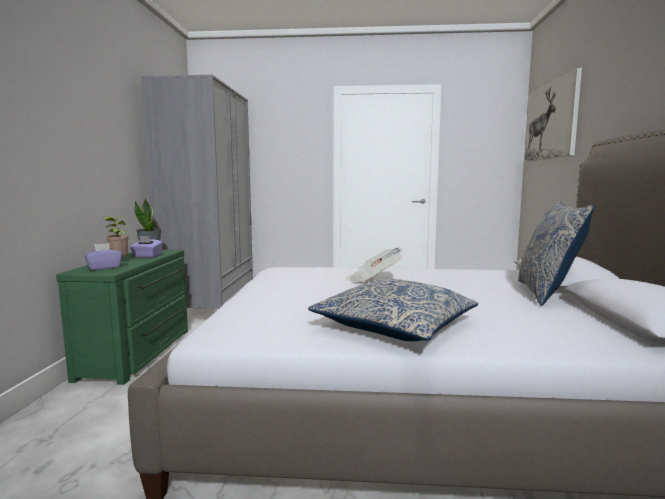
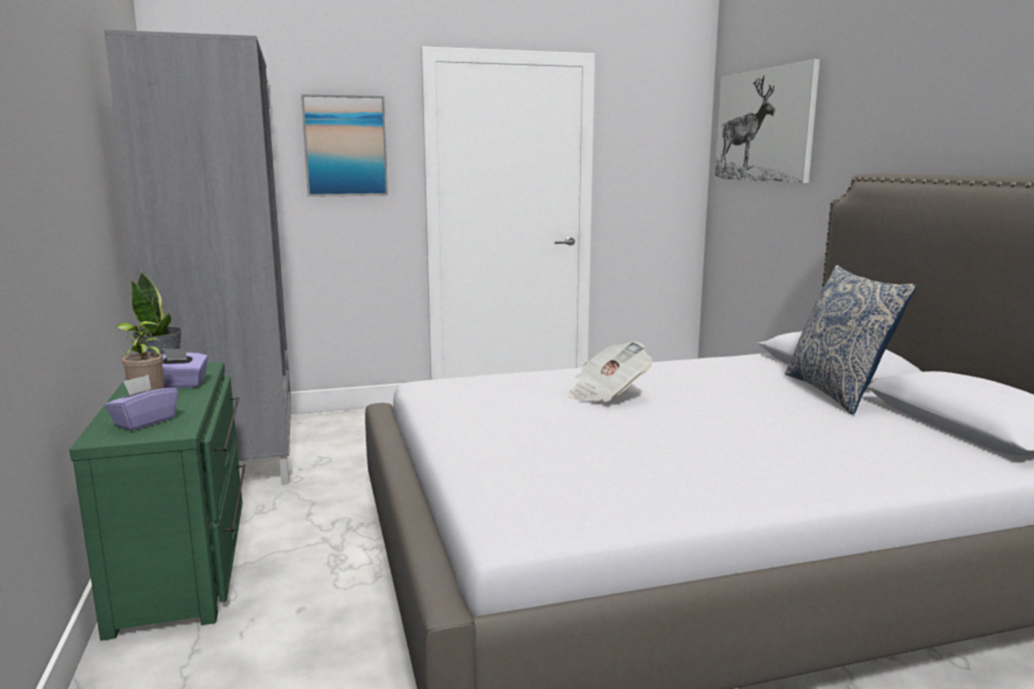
camera: 20 degrees left, 5 degrees up
pillow [308,279,478,341] -> none
none -> picture [301,94,388,197]

